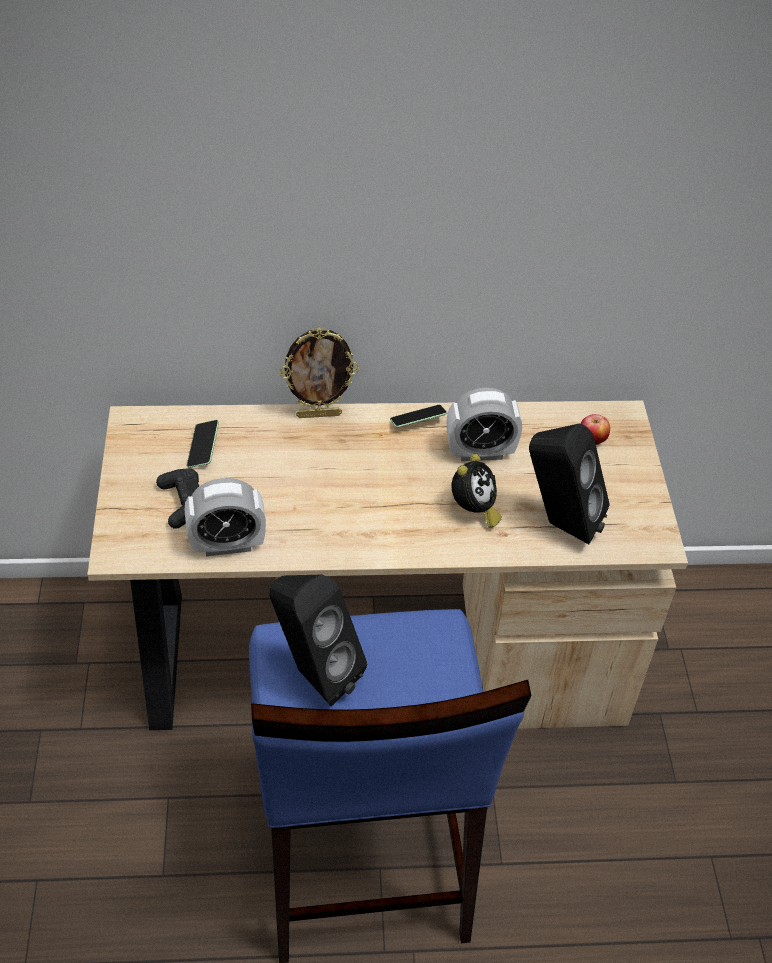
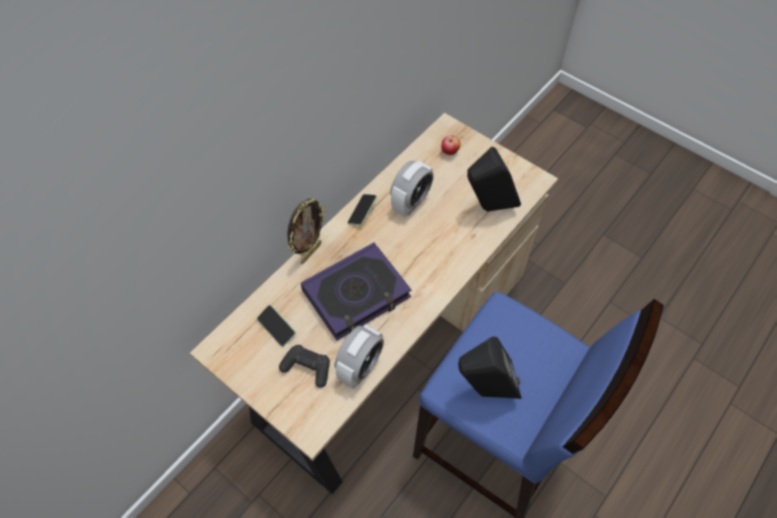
camera: 45 degrees left, 10 degrees up
alarm clock [452,454,502,528] -> none
none -> book [301,242,411,341]

